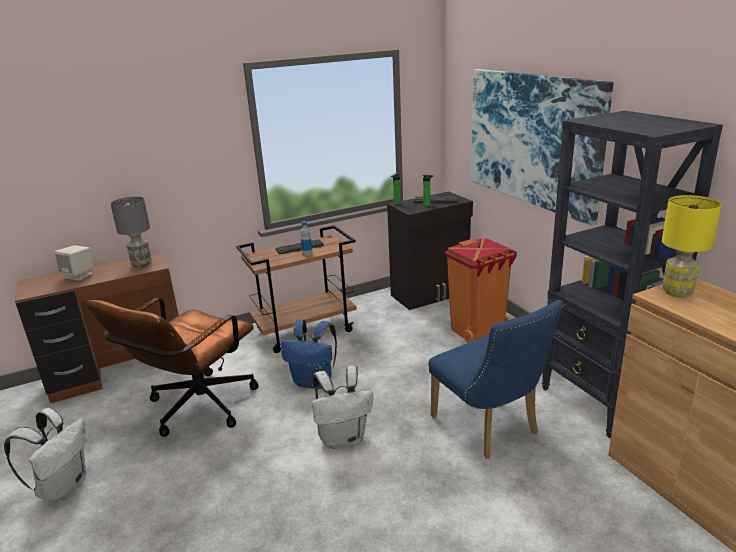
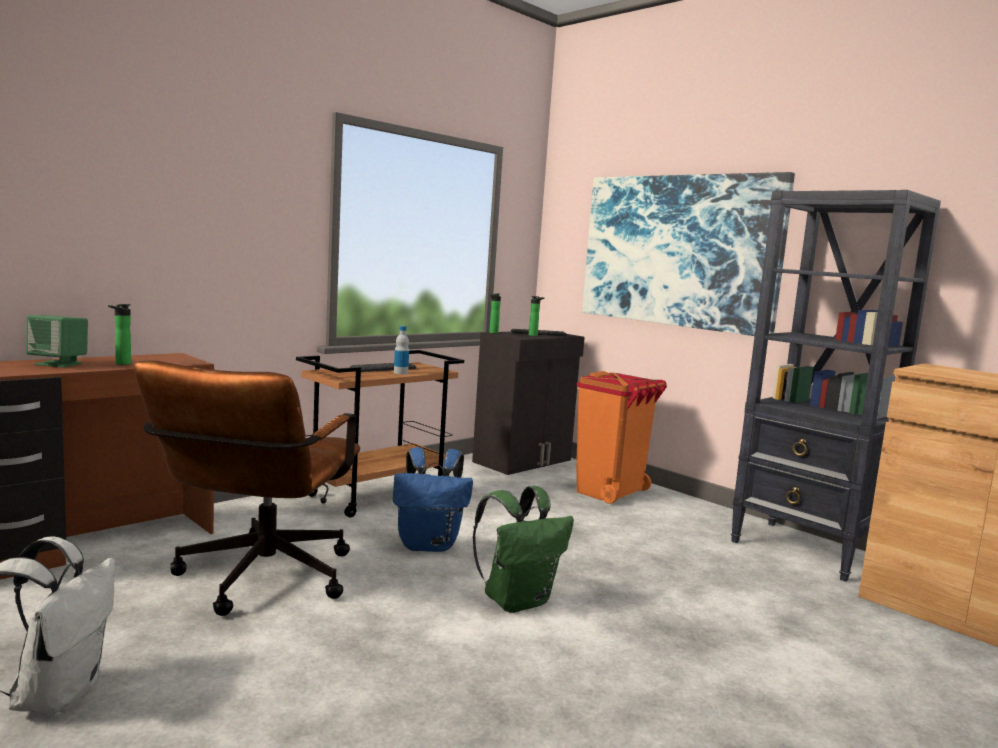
camera: 20 degrees left, 15 degrees down
beige speaker [54,245,94,281] -> green speaker [26,315,88,367]
grey table lamp [110,197,151,267] -> none
white backpack [312,366,373,449] -> green backpack [473,486,574,613]
blue chair [429,300,564,459] -> none
yellow table lamp [662,195,722,298] -> none
none -> bottle [108,304,131,365]

